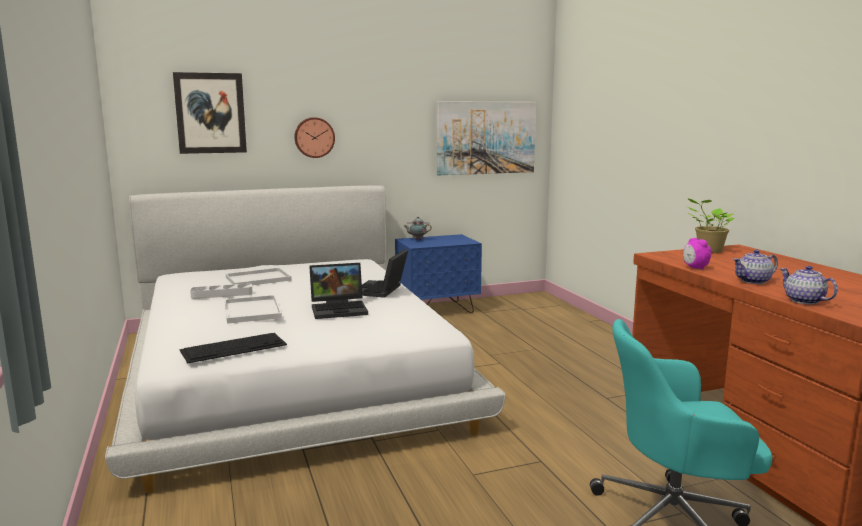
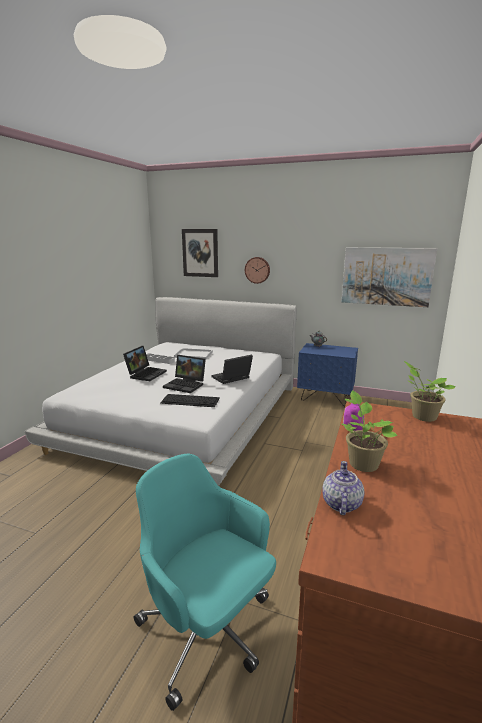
camera: 40 degrees right, 5 degrees up
keyboard [179,333,287,363] -> keyboard moved to [160,394,220,407]
white tray [225,295,282,324] -> laptop [123,346,167,381]
teapot [733,249,778,284] -> potted plant [341,390,398,472]

